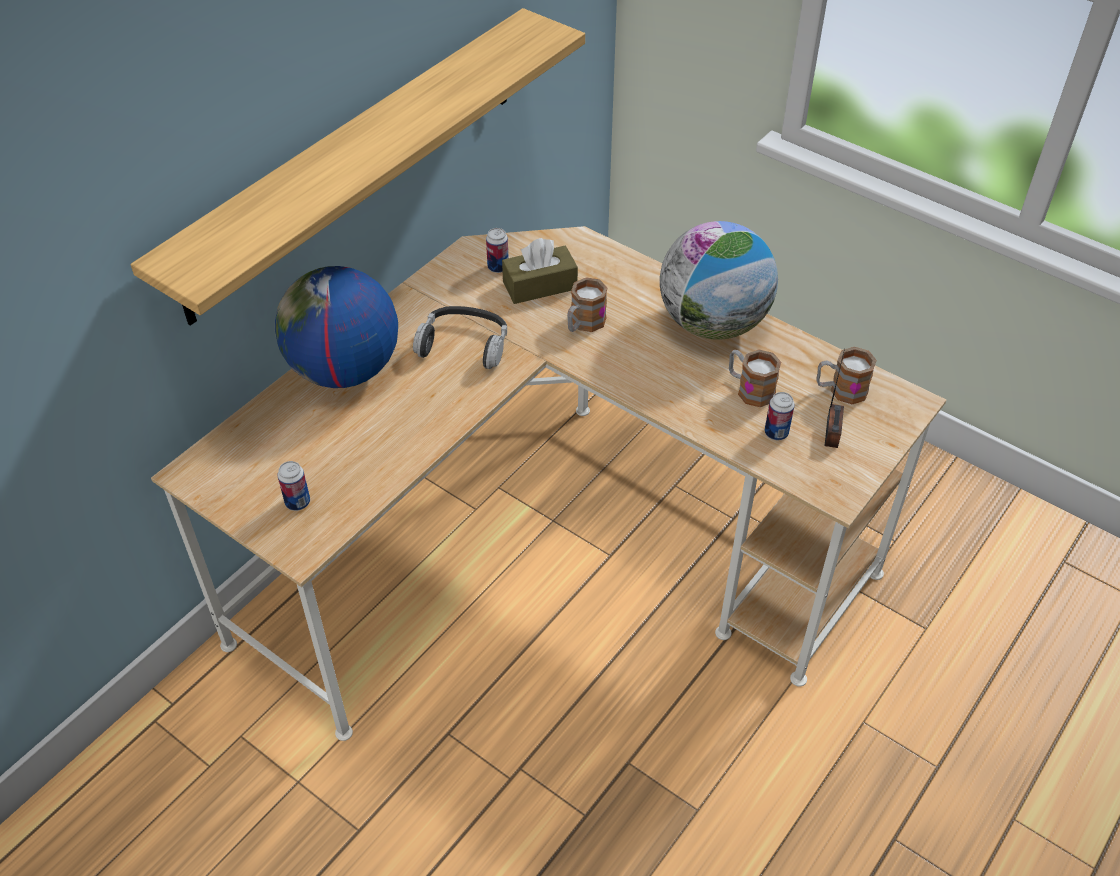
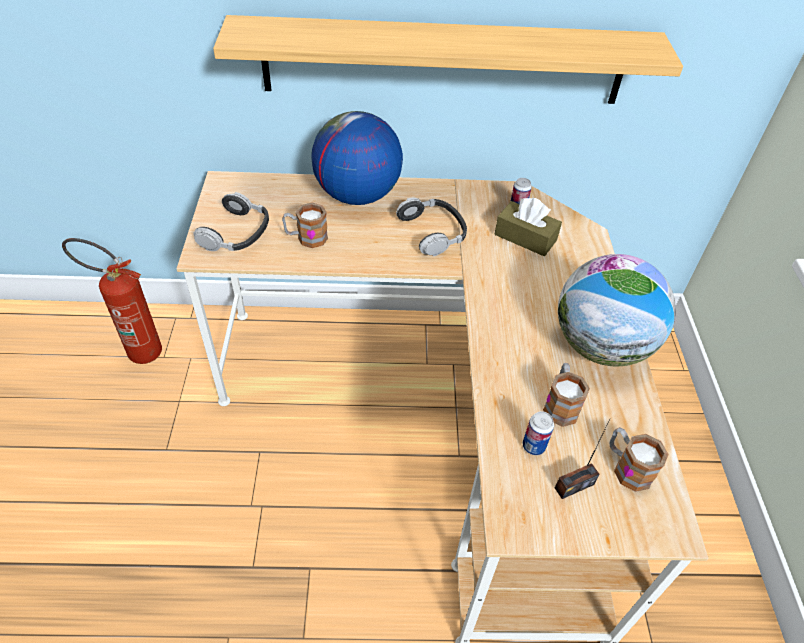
camera: 50 degrees right, 0 degrees up
can [277,461,310,511] -> headphones [194,192,269,251]
mug [567,277,608,332] -> mug moved to [282,202,328,248]
none -> fire extinguisher [62,238,162,364]

